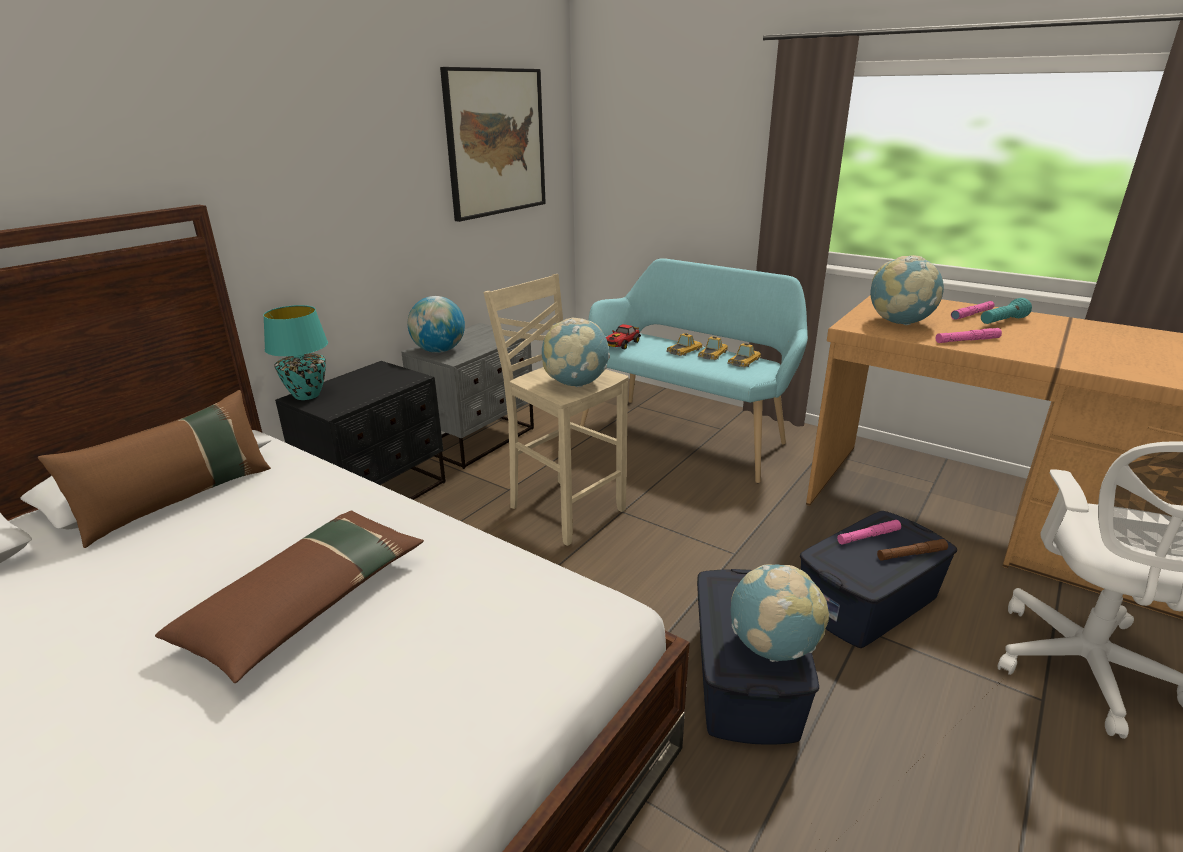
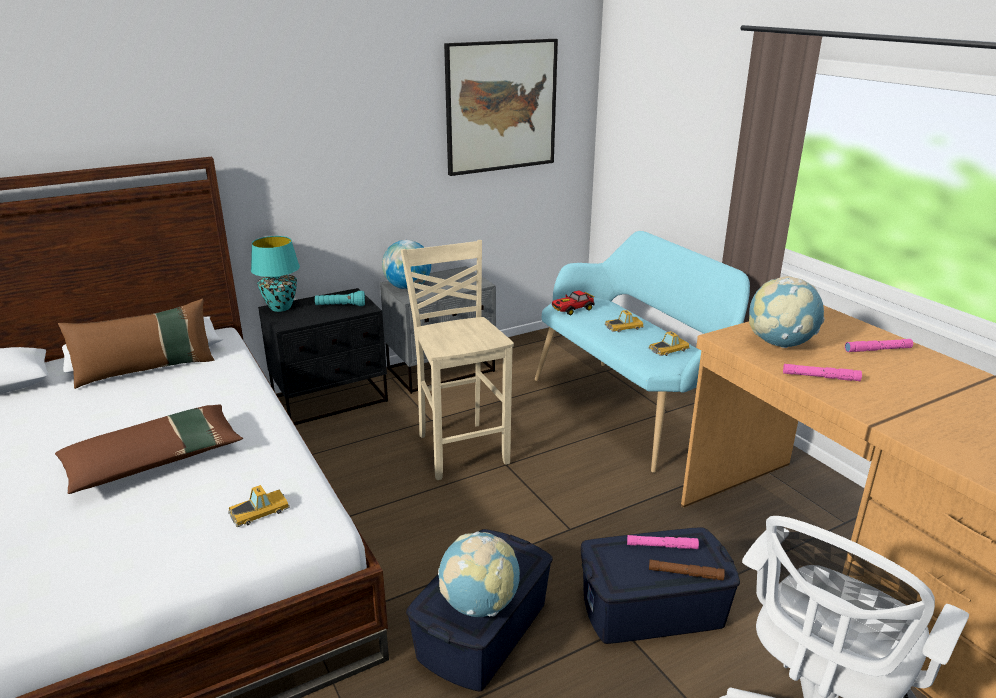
camera: 25 degrees right, 0 degrees up
globe [542,318,610,387] -> none
toy car [697,336,728,360] -> toy car moved to [228,485,290,527]
turquoise flashlight [981,298,1032,324] -> turquoise flashlight moved to [315,291,365,306]

